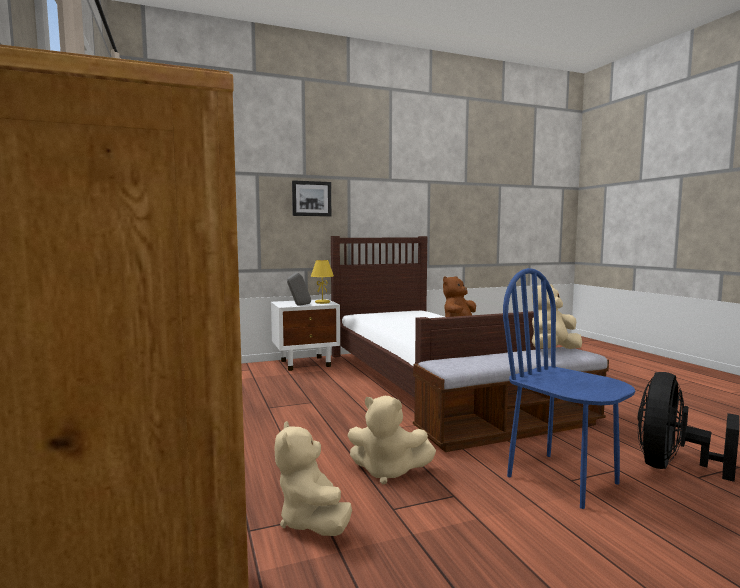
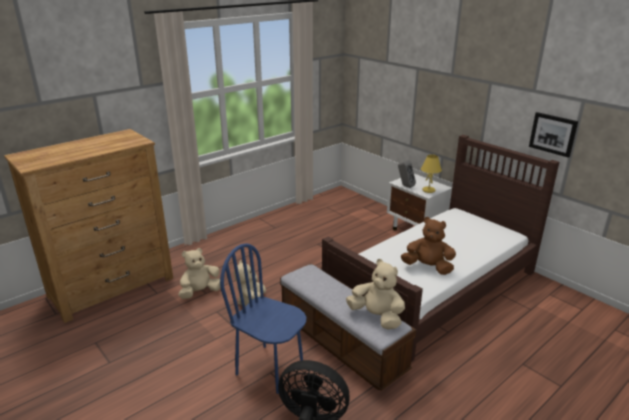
camera: 70 degrees right, 20 degrees up
picture [292,180,331,216] -> picture moved to [529,112,578,158]
blue chair [503,268,635,509] -> blue chair turned 90 degrees counterclockwise [220,243,306,394]

